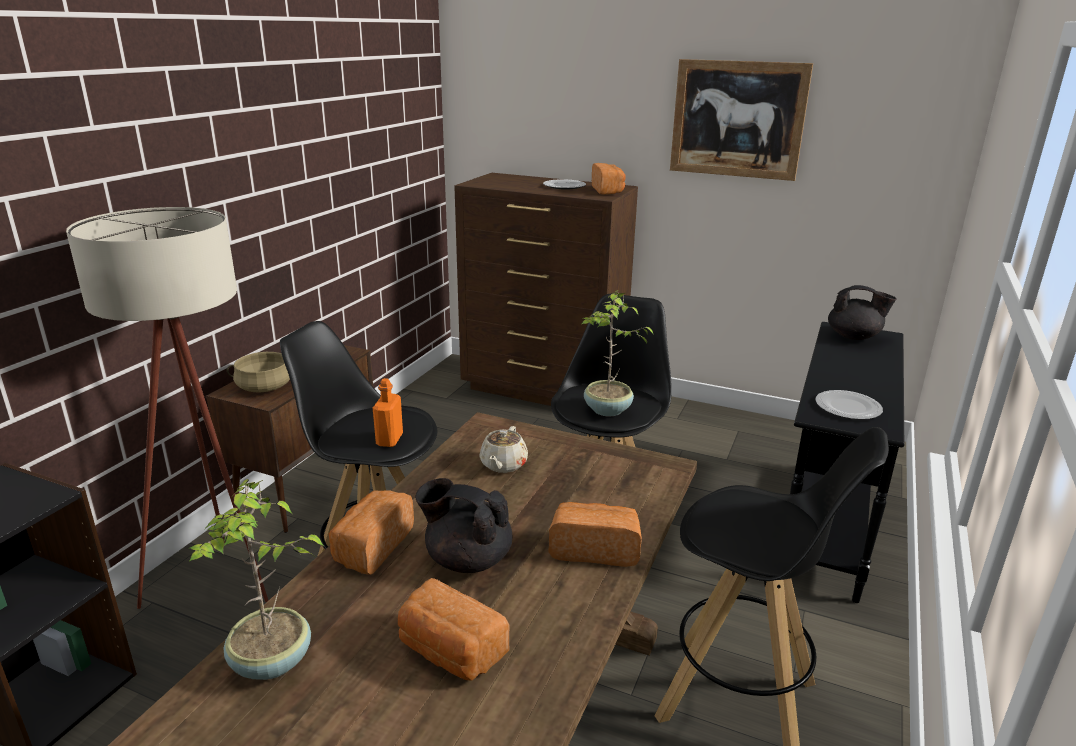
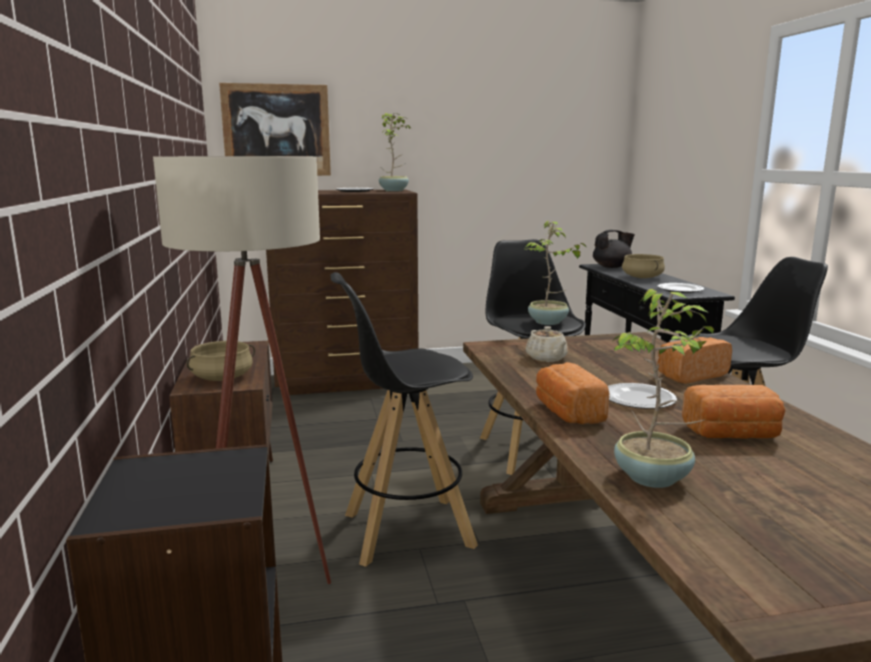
camera: 35 degrees left, 10 degrees down
orange bottle [373,378,403,447] -> none
black teapot [415,478,512,573] -> plate [608,383,677,409]
bread [592,163,625,195] -> potted plant [379,113,411,191]
picture [670,59,813,181] -> picture moved to [219,83,331,176]
none -> beige cooking pot [622,254,665,278]

